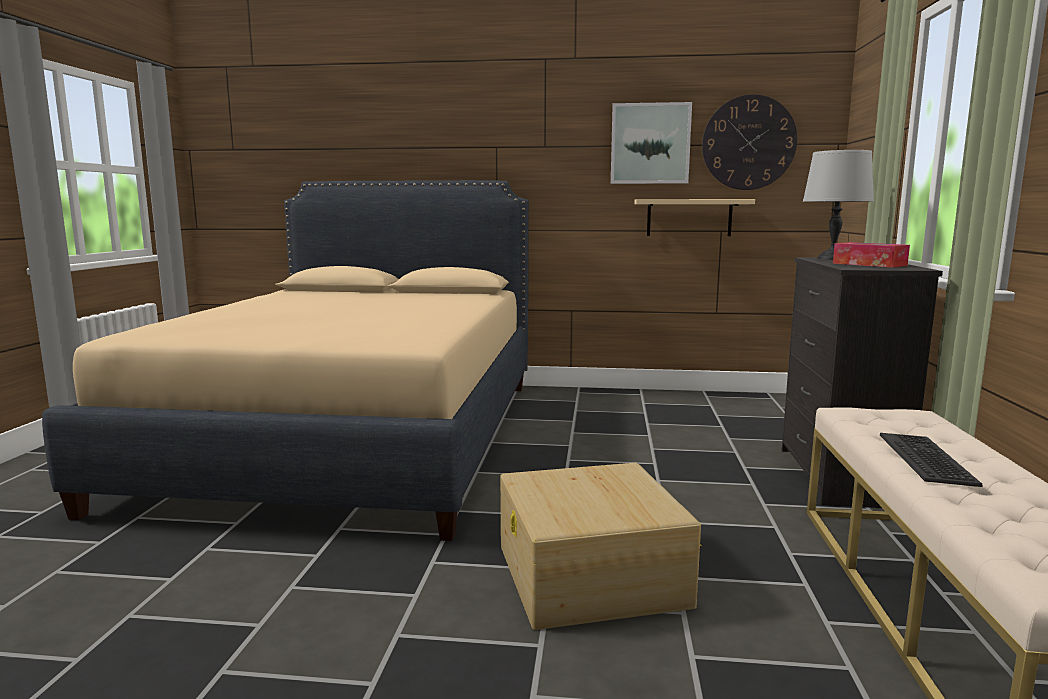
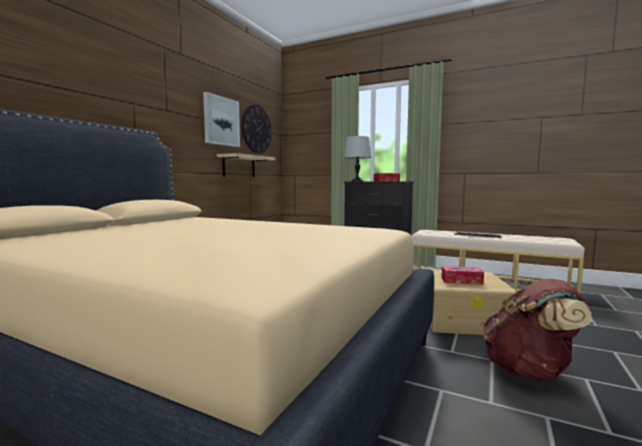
camera: 70 degrees left, 5 degrees down
none -> tissue box [441,266,484,285]
none -> brown backpack [483,279,592,381]

